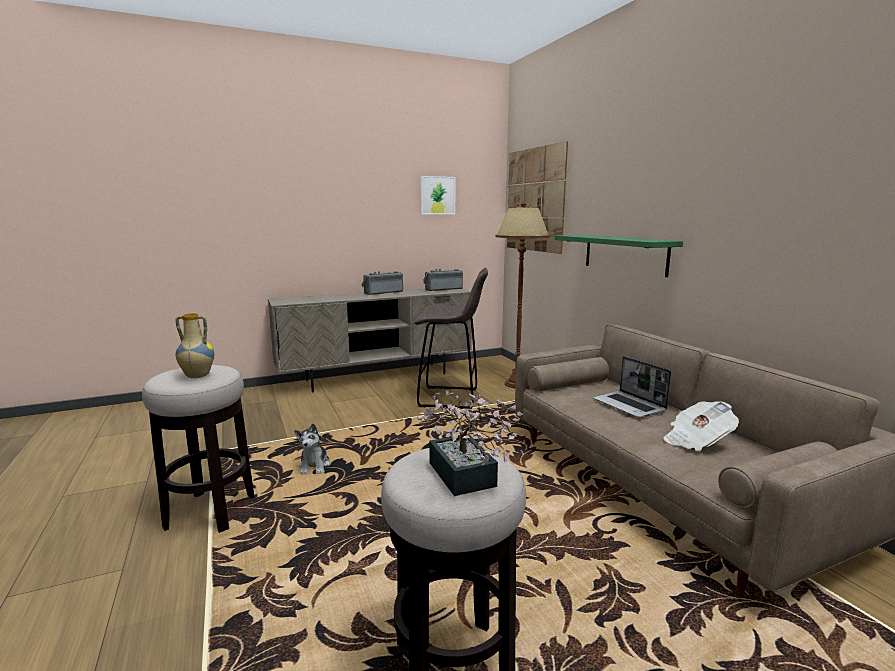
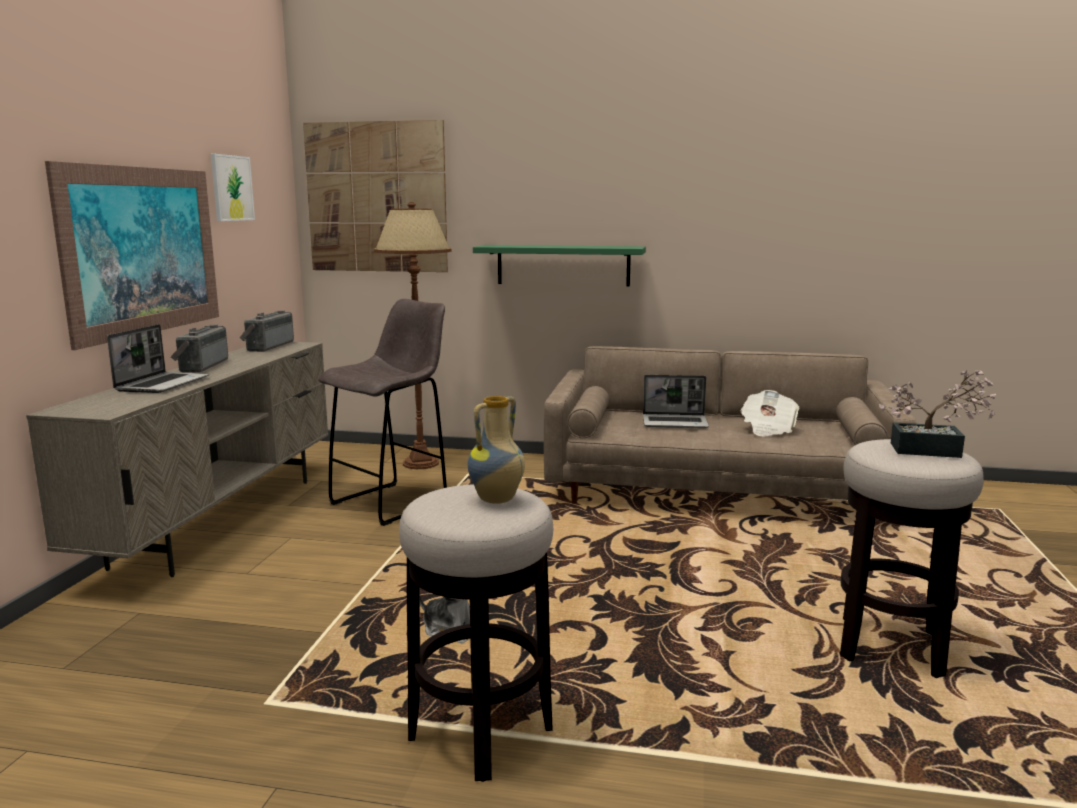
camera: 55 degrees left, 0 degrees up
none -> picture [45,161,219,350]
none -> laptop [107,324,209,393]

